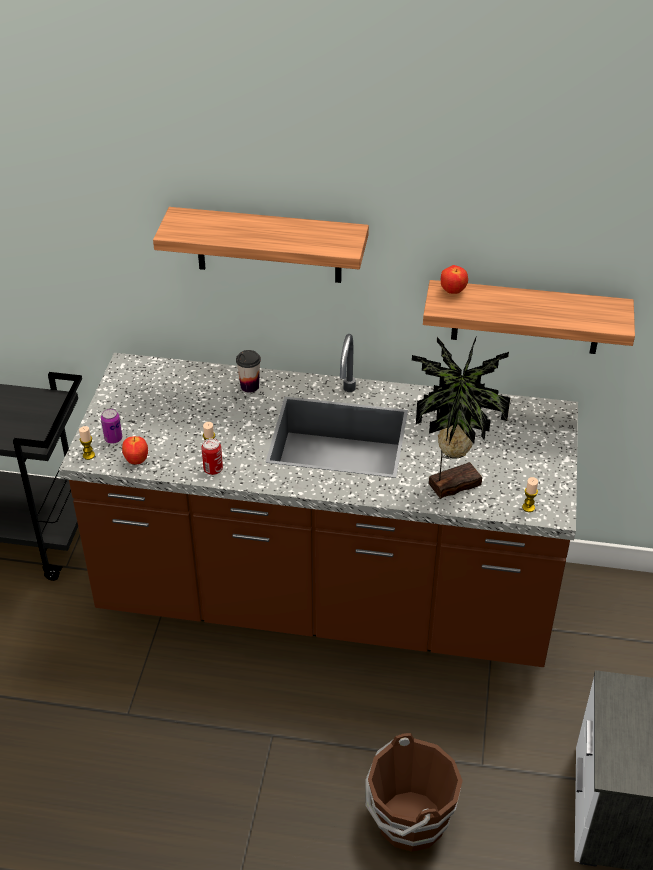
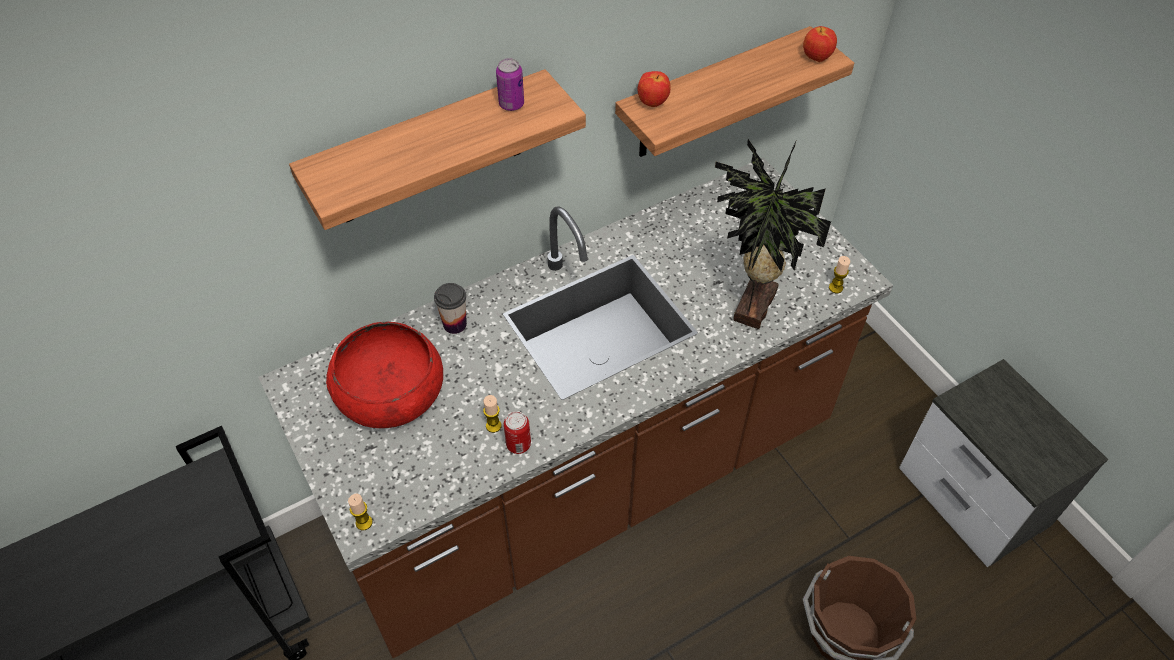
camera: 40 degrees left, 10 degrees up
can [101,408,122,444] -> can moved to [496,58,524,111]
apple [122,436,148,464] -> apple moved to [803,26,837,62]
none -> red bowl [326,322,443,428]

